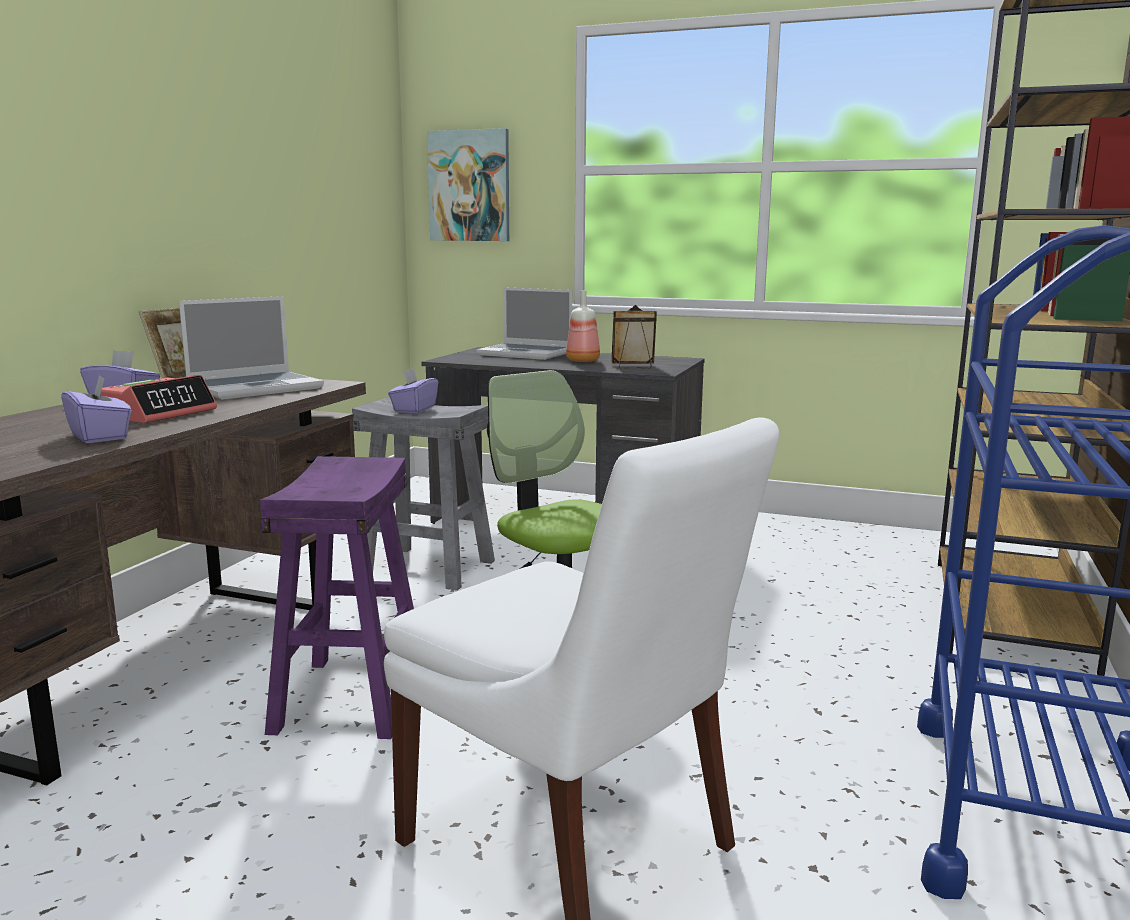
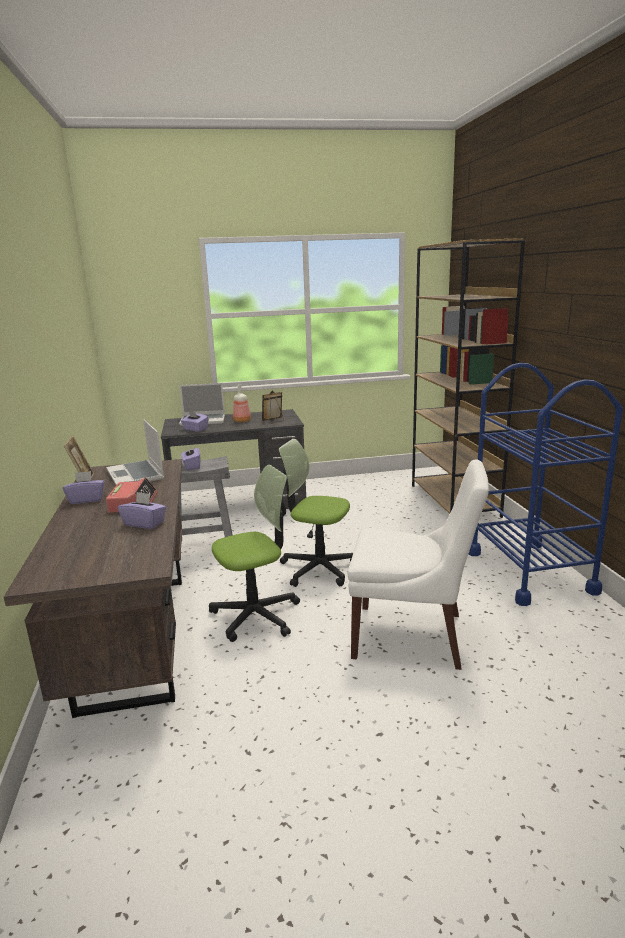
camera: 30 degrees left, 5 degrees up
laptop [179,296,324,400] -> laptop turned 135 degrees clockwise [106,419,164,485]
purple stool [260,456,414,739] -> office chair [209,465,300,642]
picture [427,128,509,241] -> none
none -> purple tissue box [181,411,208,432]

